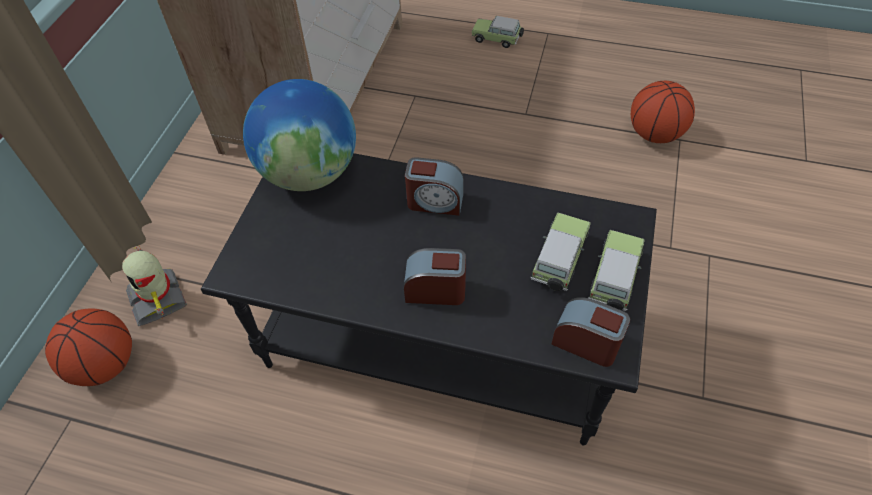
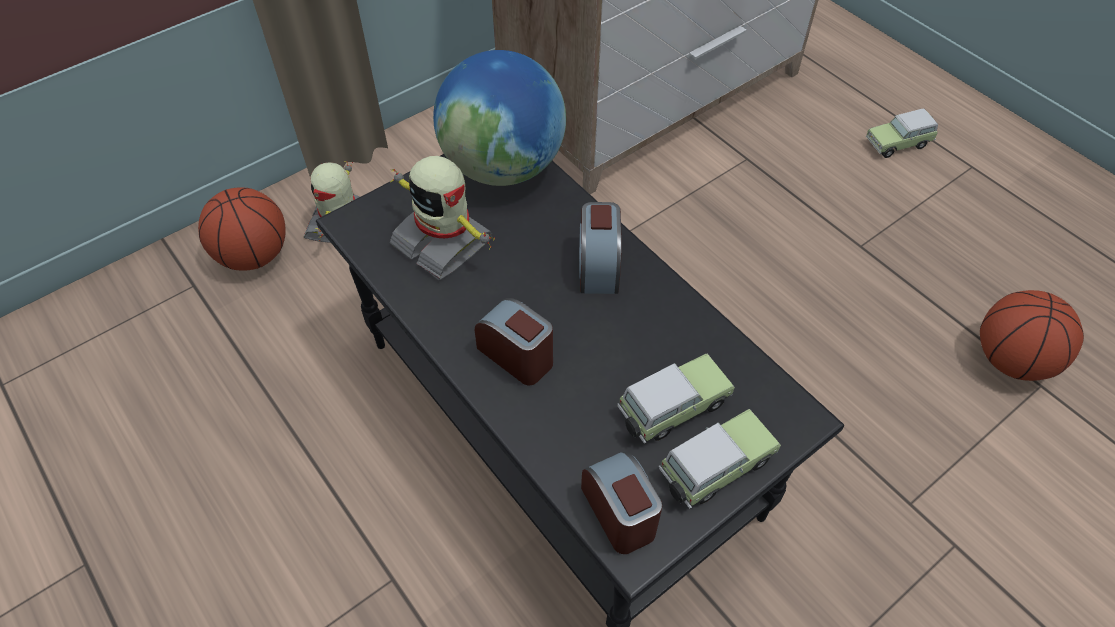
camera: 35 degrees right, 0 degrees up
alarm clock [405,157,464,216] -> alarm clock turned 45 degrees clockwise [579,202,622,294]
toy car [472,16,524,48] -> toy car turned 75 degrees counterclockwise [866,108,938,158]
none -> toy robot [389,156,495,280]

